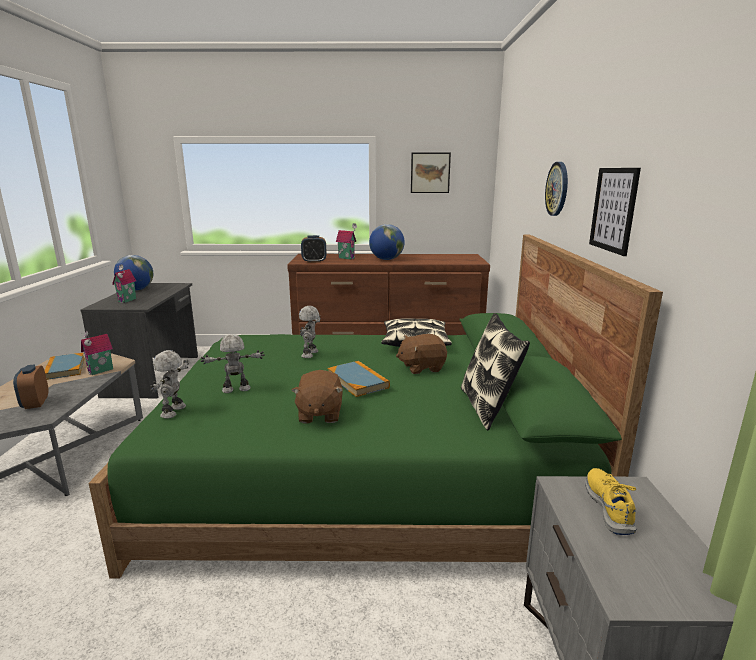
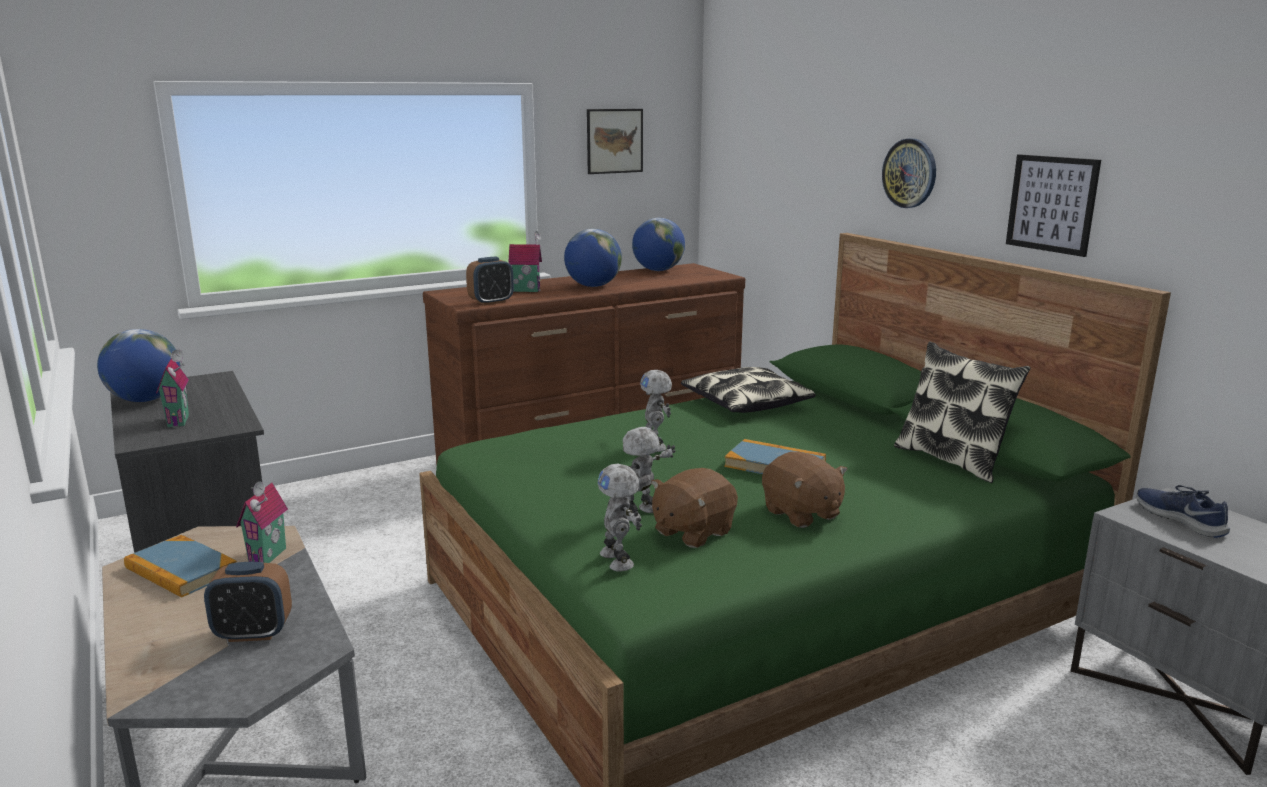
camera: 30 degrees left, 0 degrees up
alarm clock [13,365,49,409] -> alarm clock turned 45 degrees counterclockwise [204,562,292,642]
brown plush toy [396,334,447,374] -> brown plush toy moved to [651,468,738,548]
yellow shoe [586,468,637,535] -> blue shoe [1137,485,1230,538]
none -> globe [632,218,685,271]

